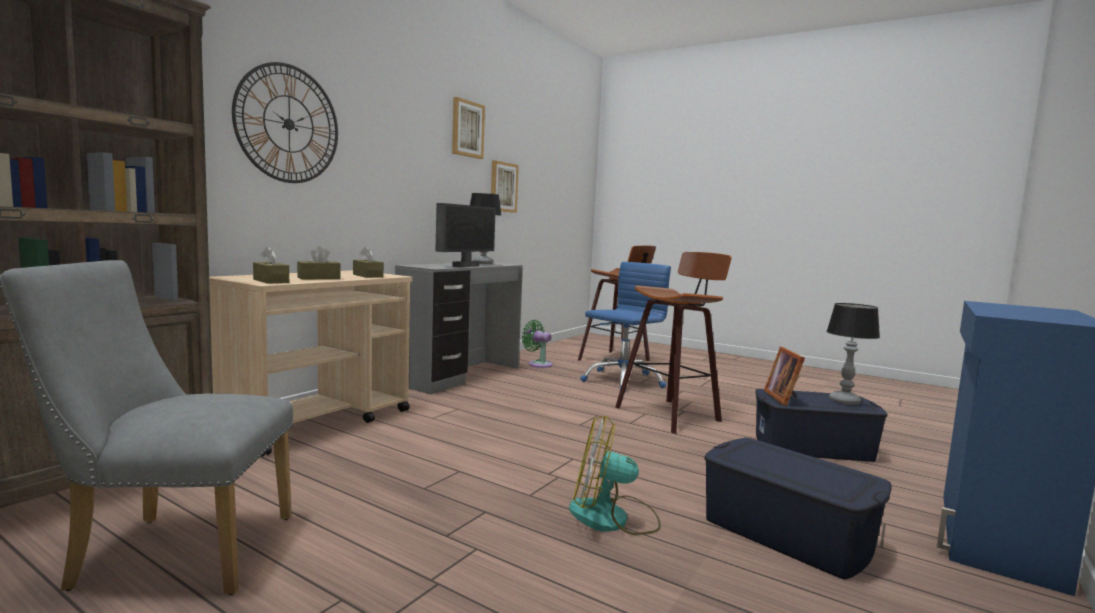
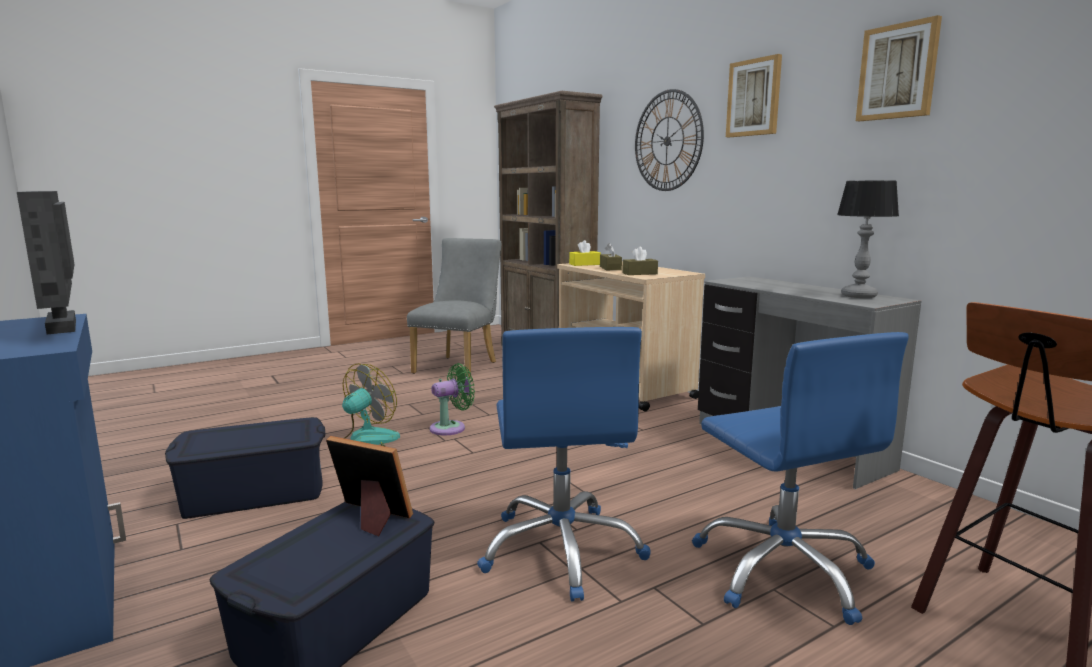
camera: 115 degrees right, 5 degrees up
brown tissue box [253,246,289,284] -> yellow tissue box [569,240,601,266]
monitor [436,203,496,267] -> monitor moved to [17,191,76,335]
picture [491,160,519,213] -> picture moved to [726,54,782,137]
green fan [522,320,553,368] -> green fan moved to [430,363,475,435]
stool [615,252,732,434] -> blue office chair [477,327,650,601]
table lamp [826,303,880,405] -> none

